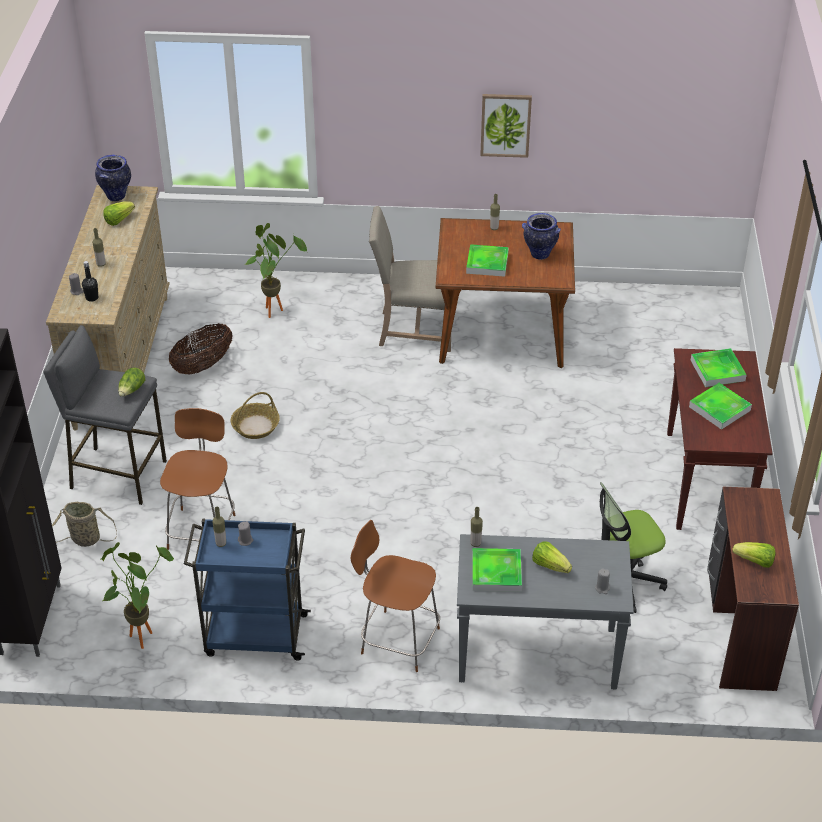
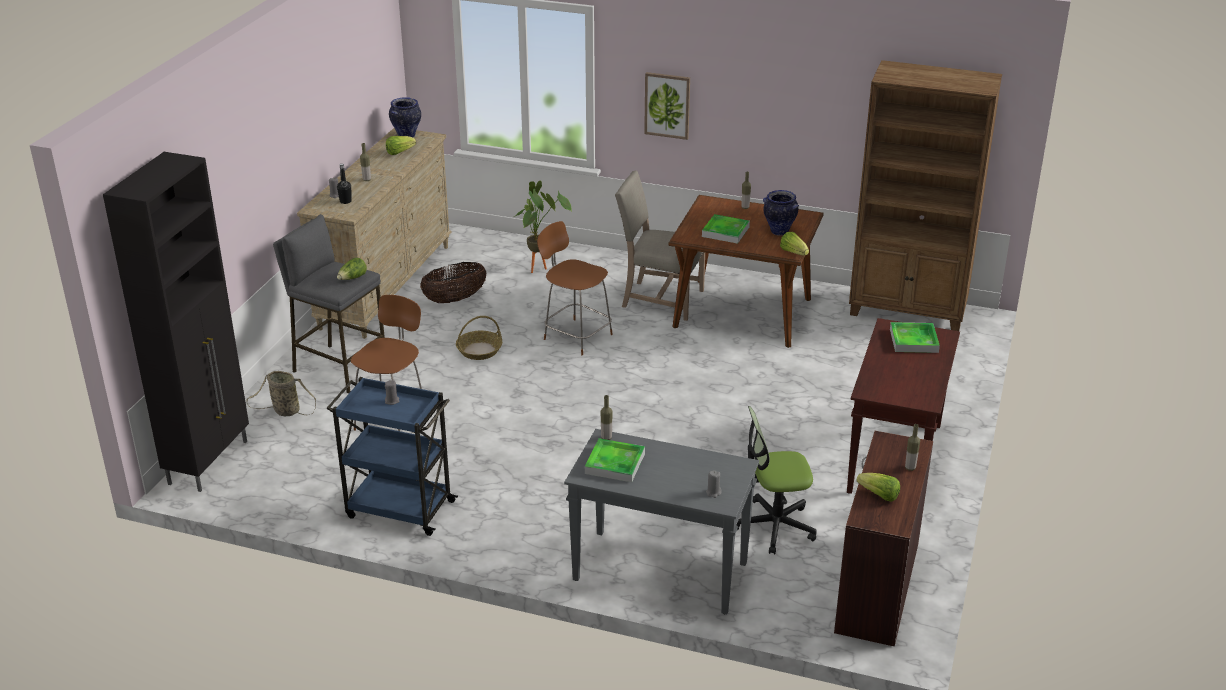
camera: 15 degrees right, 10 degrees down
potted plant [100,542,174,649] -> none
bottle [213,507,226,547] -> bottle moved to [905,424,920,471]
brown stool [351,520,440,672] -> brown stool moved to [537,221,613,355]
picture [480,94,532,158] -> picture moved to [644,72,690,140]
lettuce [532,541,572,573] -> lettuce moved to [780,232,809,255]
tray [689,383,752,430] -> none
none -> brown bookcase [849,60,1002,331]

